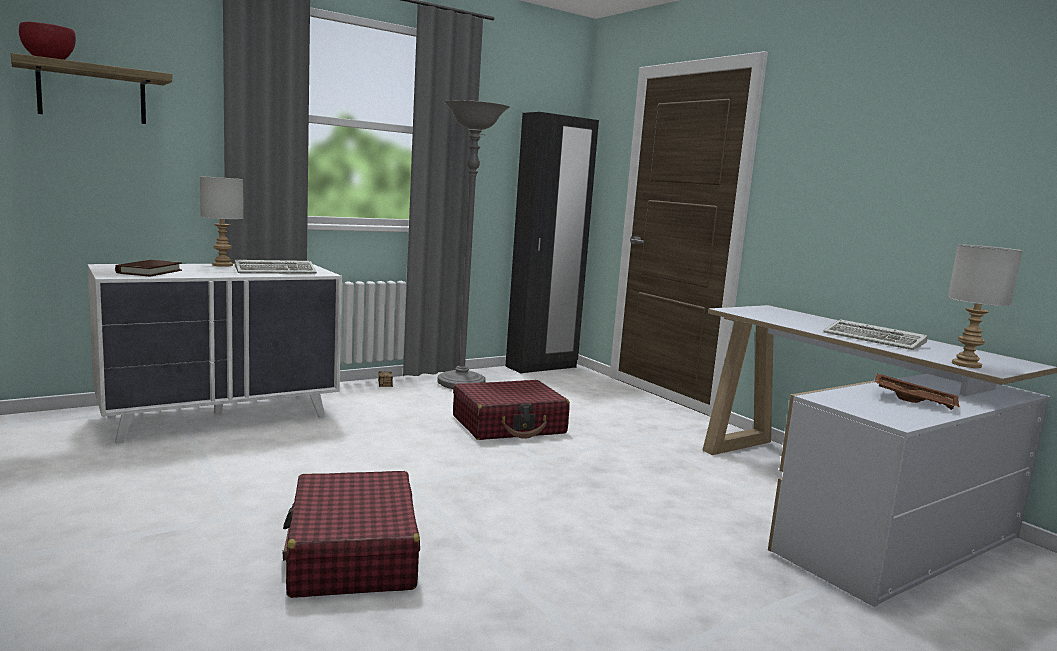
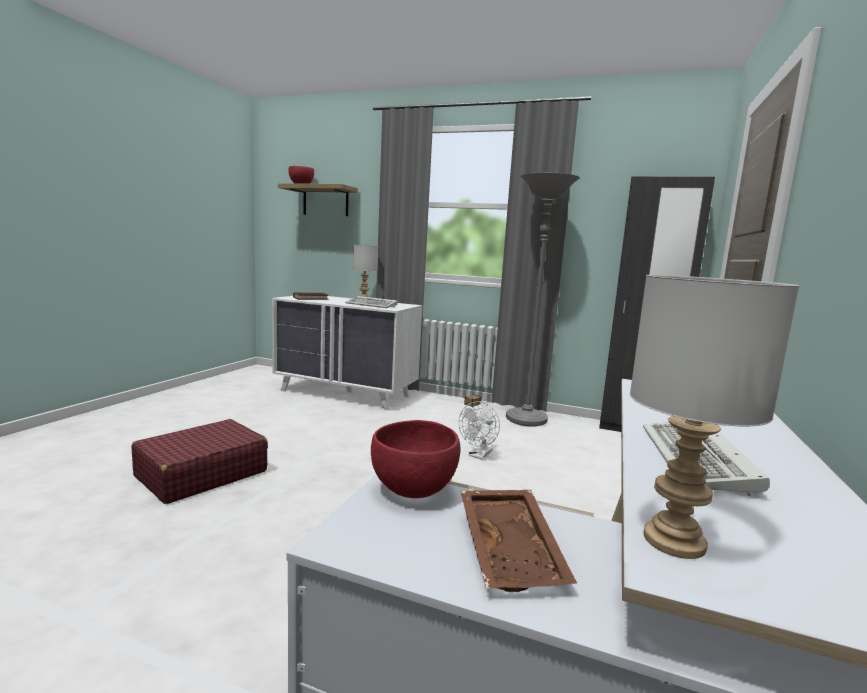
camera: 55 degrees right, 0 degrees up
red suitcase [453,380,570,440] -> white fan [459,401,500,459]
none -> red bowl [371,420,460,498]

